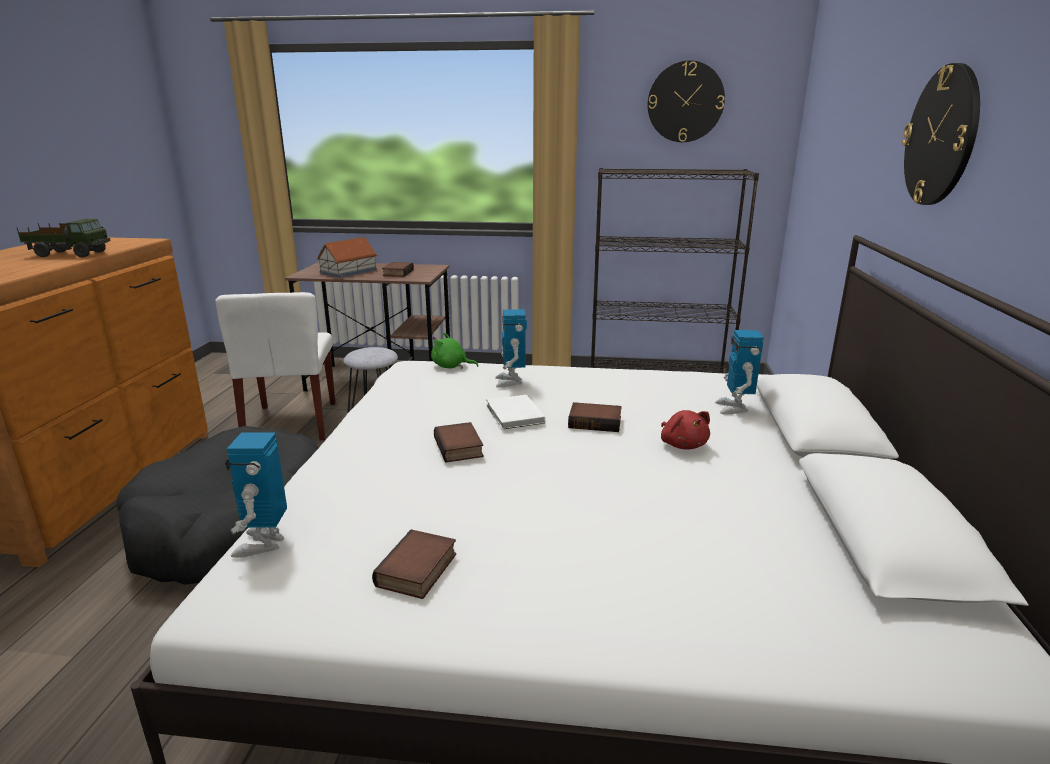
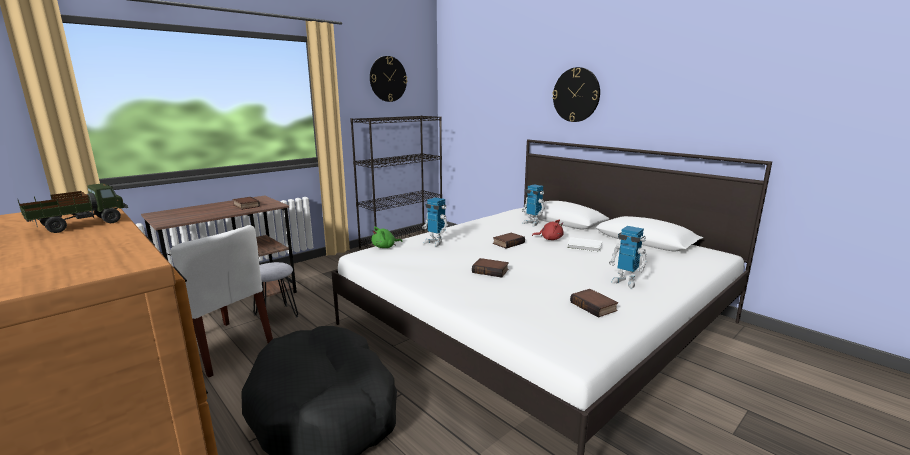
camera: 50 degrees left, 5 degrees down
toy robot [225,432,287,558] -> toy robot moved to [609,226,648,288]
toy house [316,237,377,278] -> none
white book [486,395,545,430] -> white book moved to [567,237,602,252]

